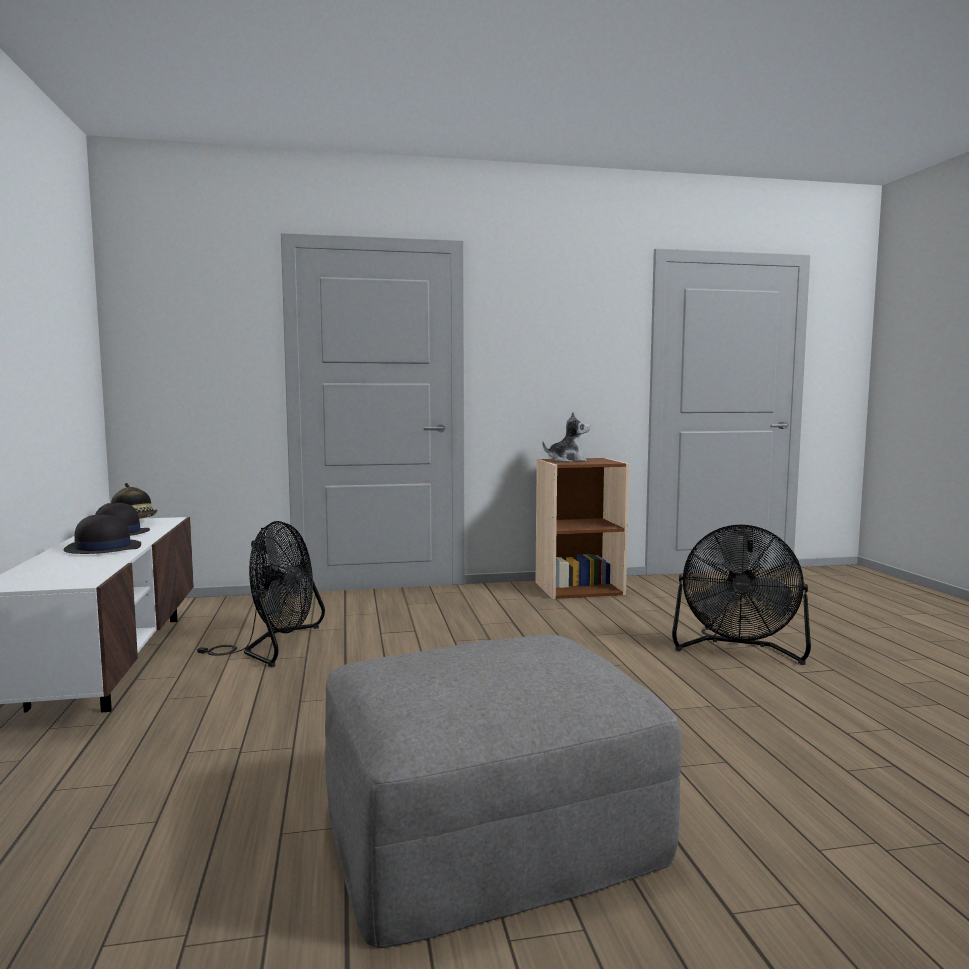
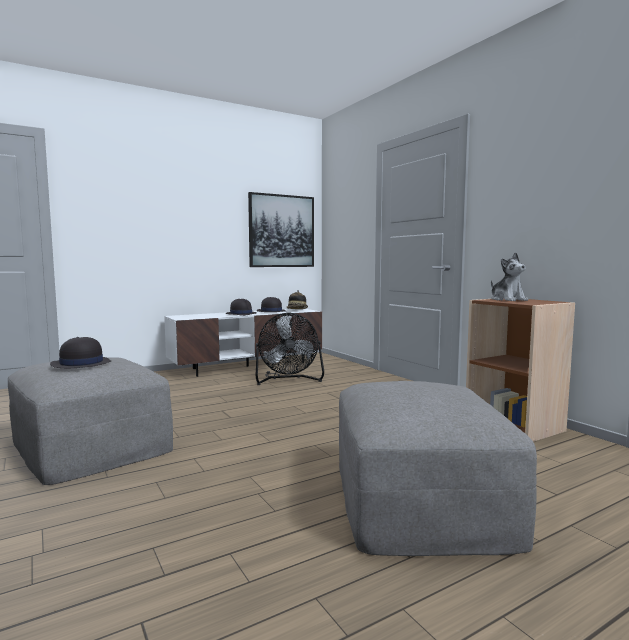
camera: 70 degrees right, 0 degrees up
black fan [672,525,811,665] -> grey ottoman [339,381,537,556]
none -> black hat [50,337,111,368]
none -> picture [248,192,314,267]

